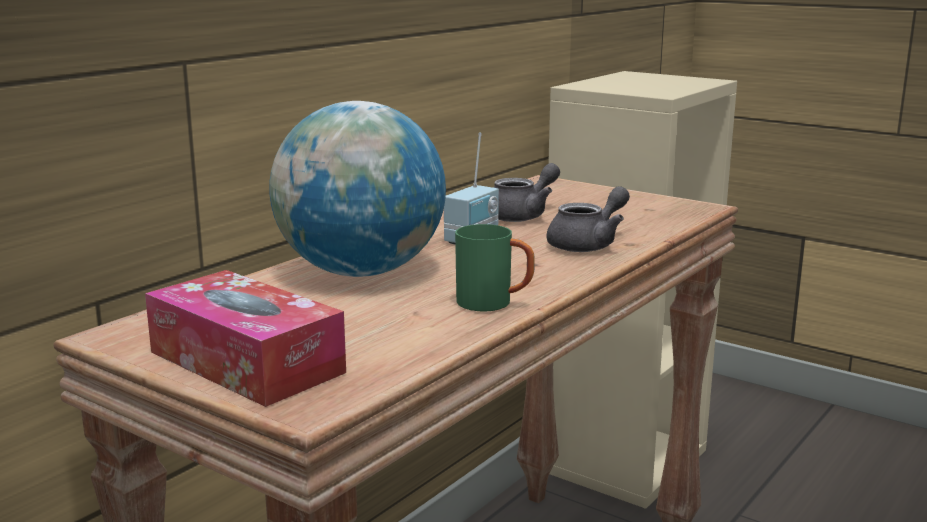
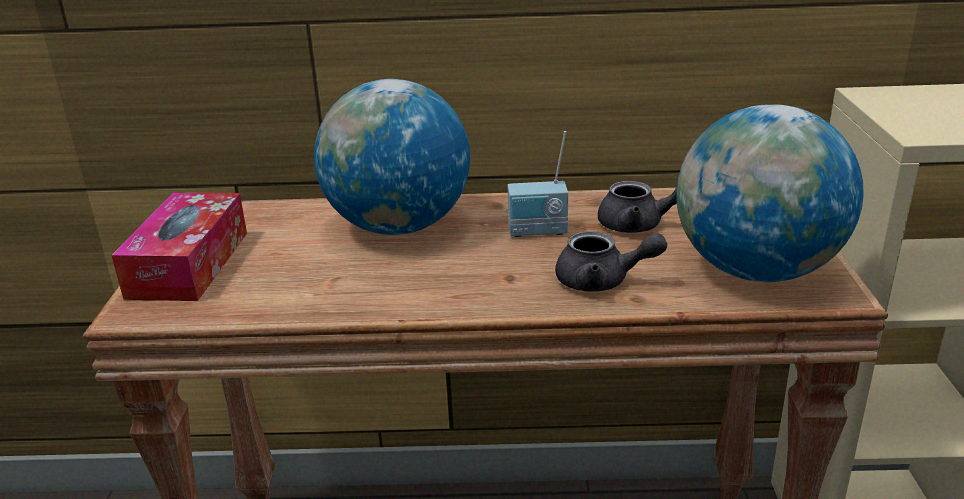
camera: 55 degrees right, 10 degrees up
green mug [455,224,535,312] -> none
none -> globe [676,104,864,282]

